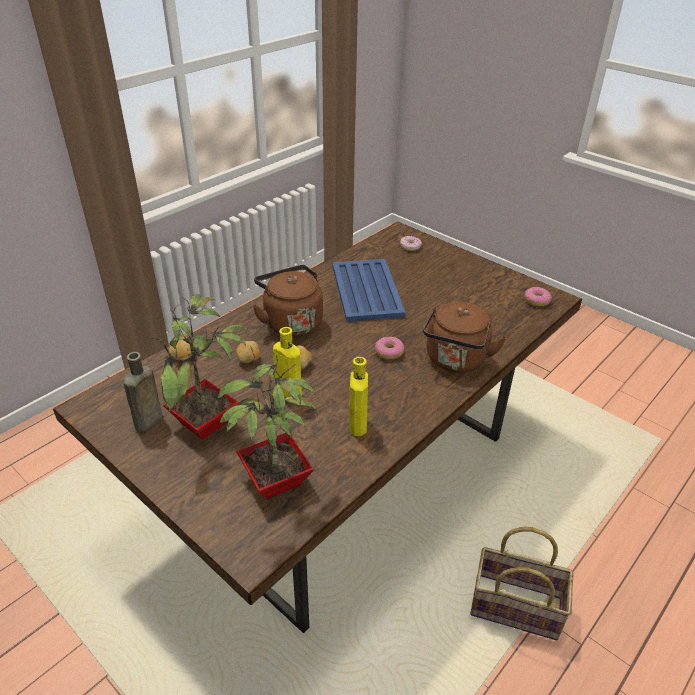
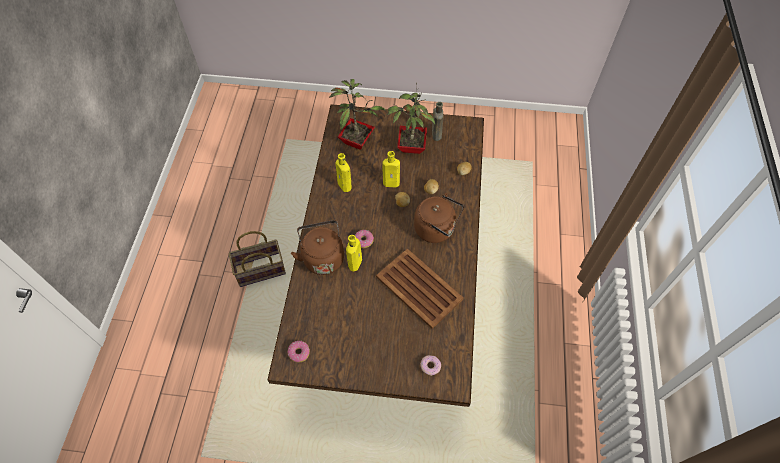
camera: 145 degrees right, 20 degrees up
blue tray [332,259,406,322] -> brown tray [376,249,463,329]
none -> yellow bottle [346,235,362,272]

